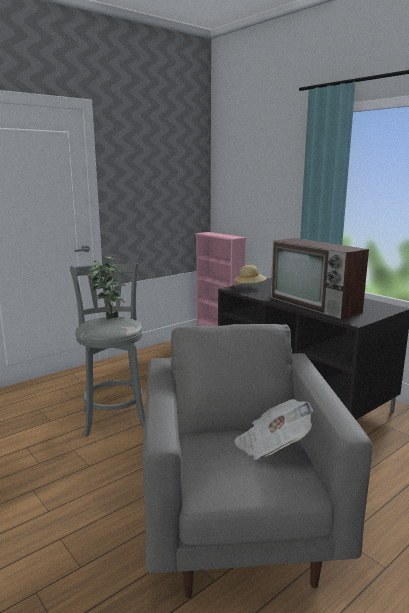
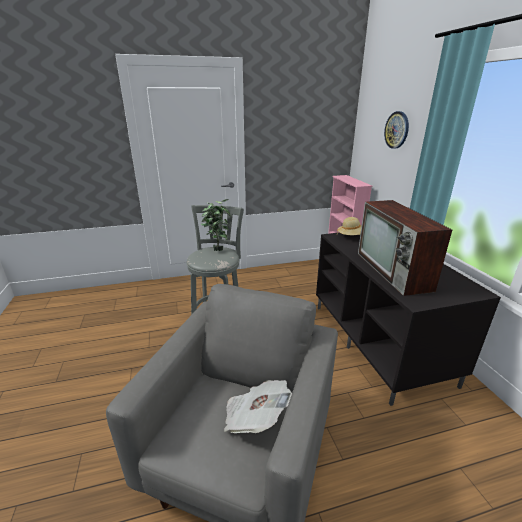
camera: 25 degrees right, 10 degrees up
none -> wall clock [384,111,409,149]

